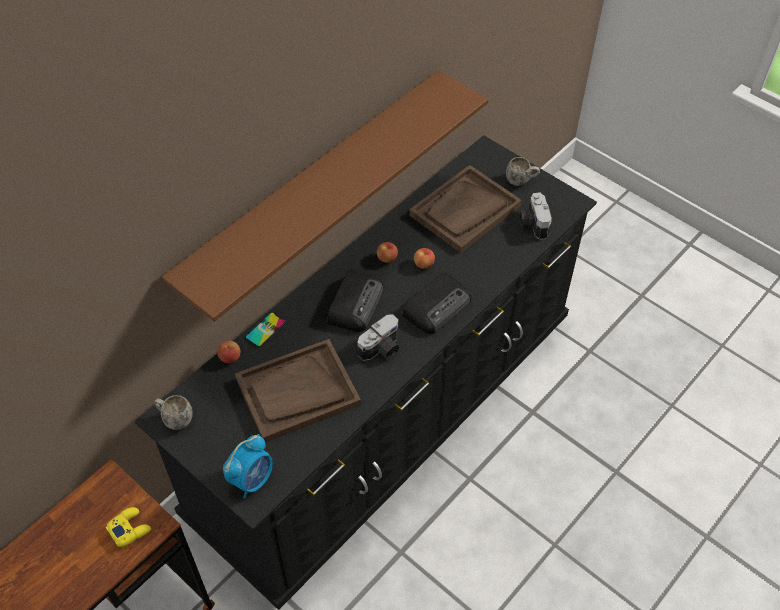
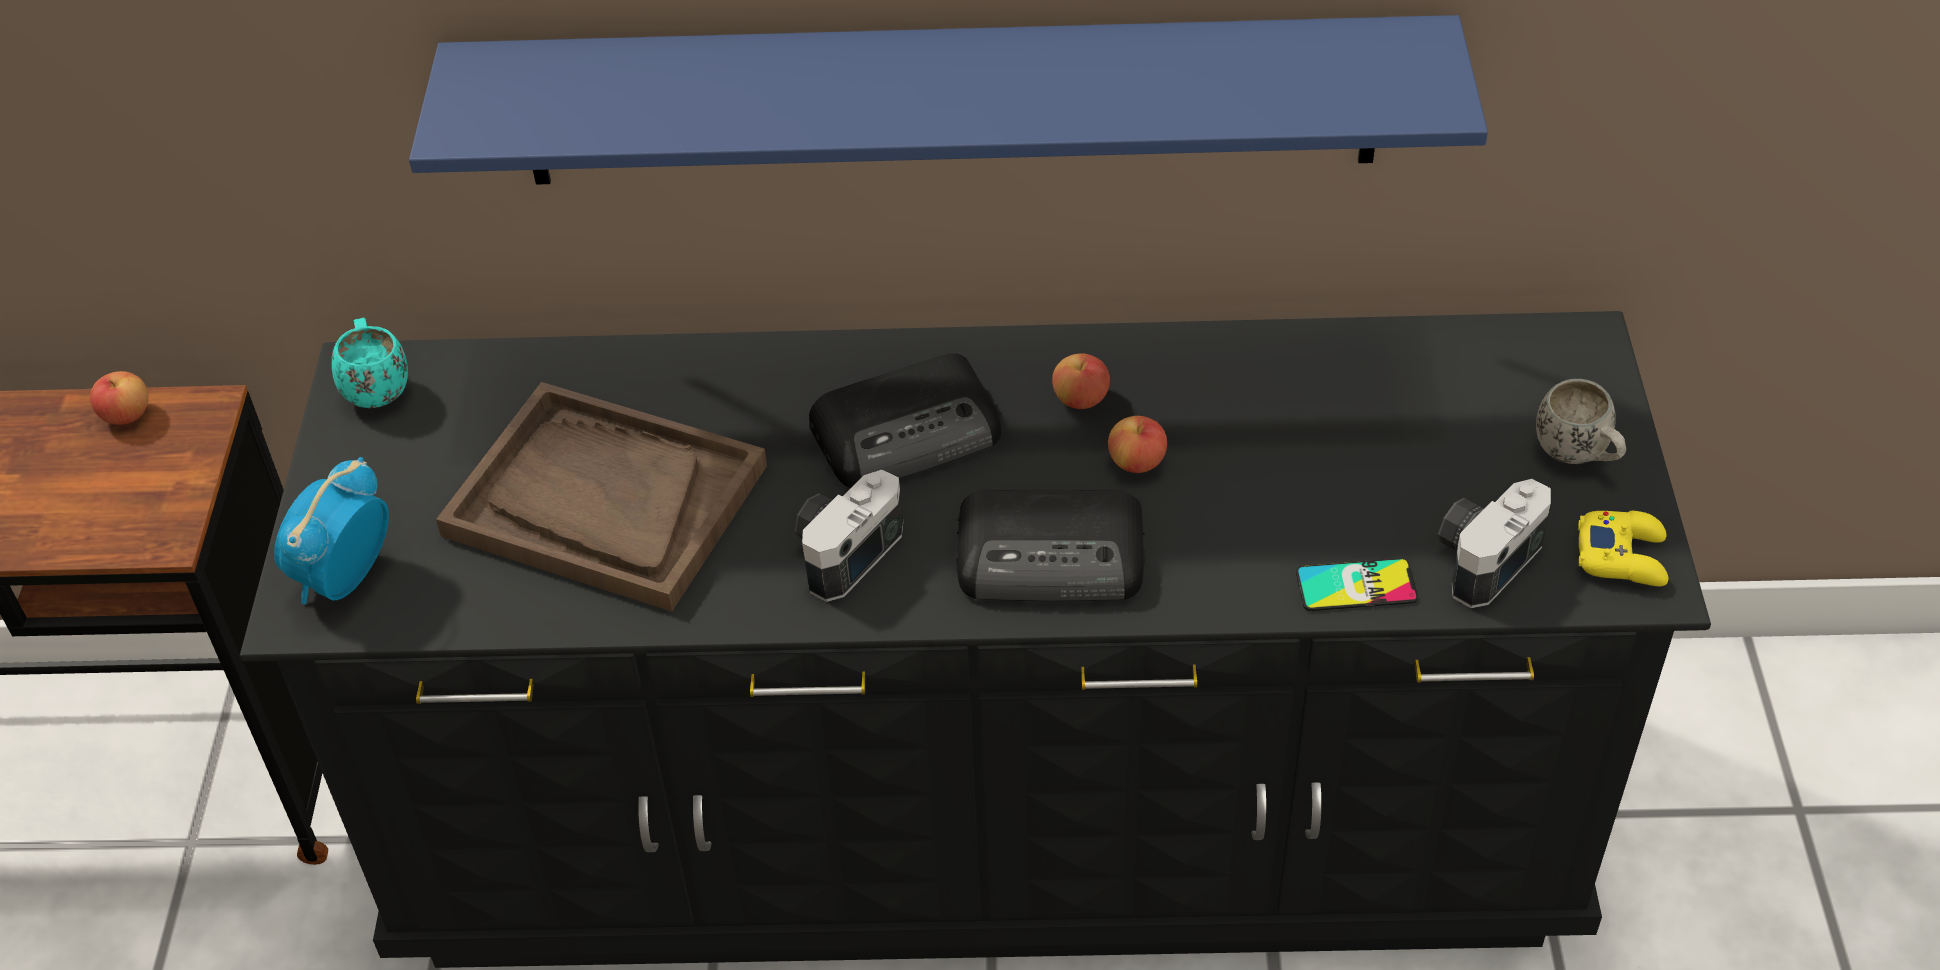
camera: 50 degrees right, 5 degrees down
yellow game controller [106,507,151,547] -> yellow game controller moved to [1578,511,1668,586]
white mug [154,395,193,430] -> turquoise mug [331,318,408,408]
brown shelf [162,70,489,322] -> blue shelf [409,15,1488,185]
apple [217,341,240,363] -> apple moved to [90,371,149,425]
alarm clock [223,434,273,499] -> alarm clock turned 120 degrees clockwise [274,457,389,604]
phone [245,312,286,348] -> phone moved to [1296,558,1418,611]
camera [357,314,399,361] -> camera turned 120 degrees clockwise [794,470,903,602]
brown tray [409,165,522,253] -> none

